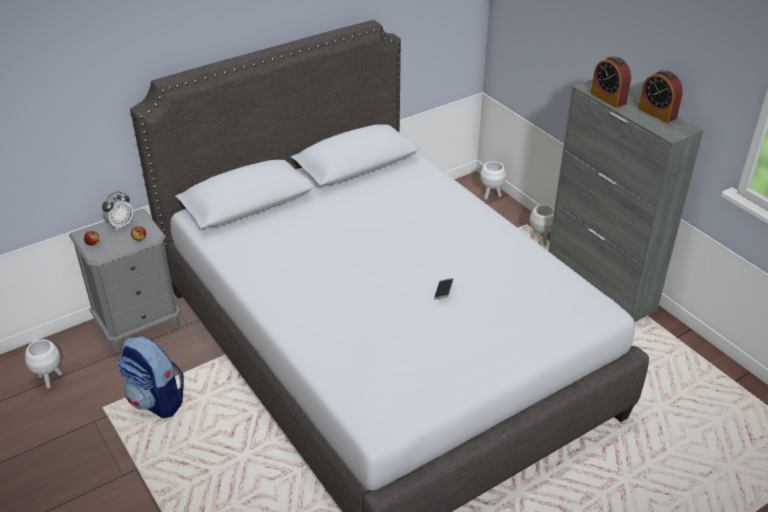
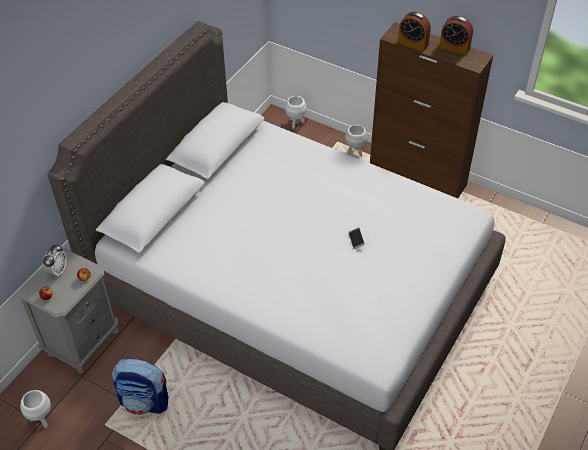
camera: 25 degrees left, 10 degrees up
grey cabinet [548,79,703,322] -> brown cabinet [370,22,493,198]

